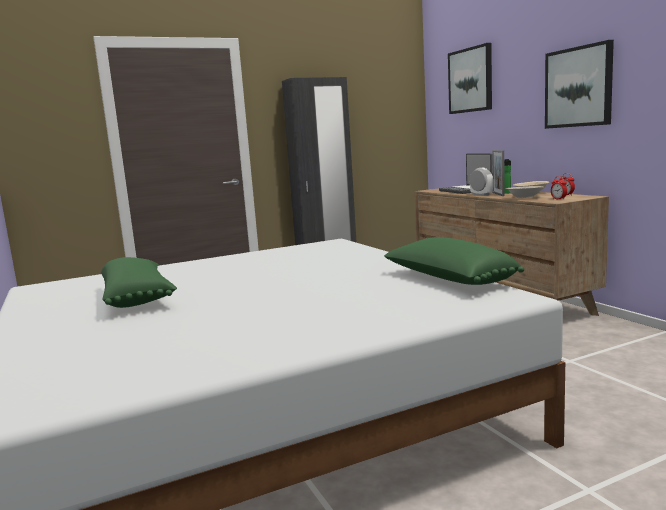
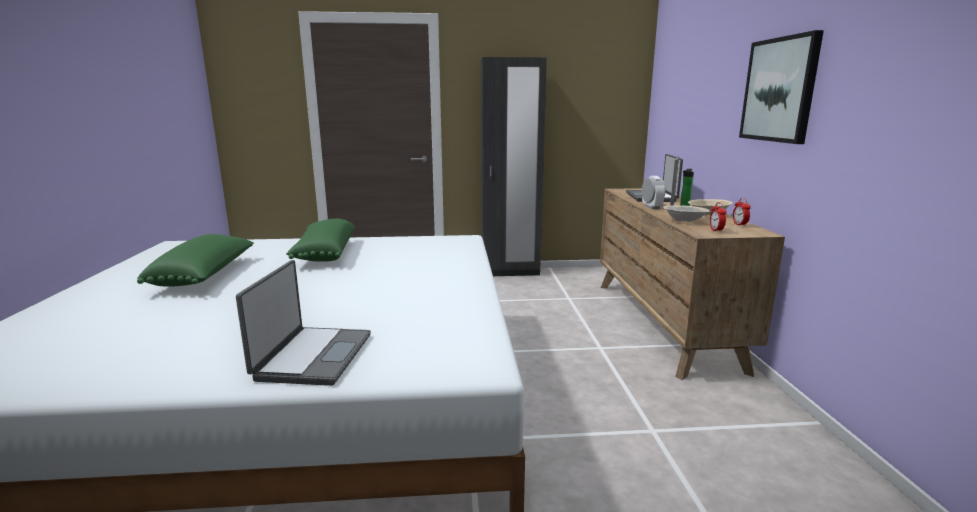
camera: 20 degrees right, 5 degrees up
green pillow [384,237,524,285] -> green pillow moved to [286,219,355,262]
picture [448,43,492,114] -> none
none -> laptop [236,260,371,386]

